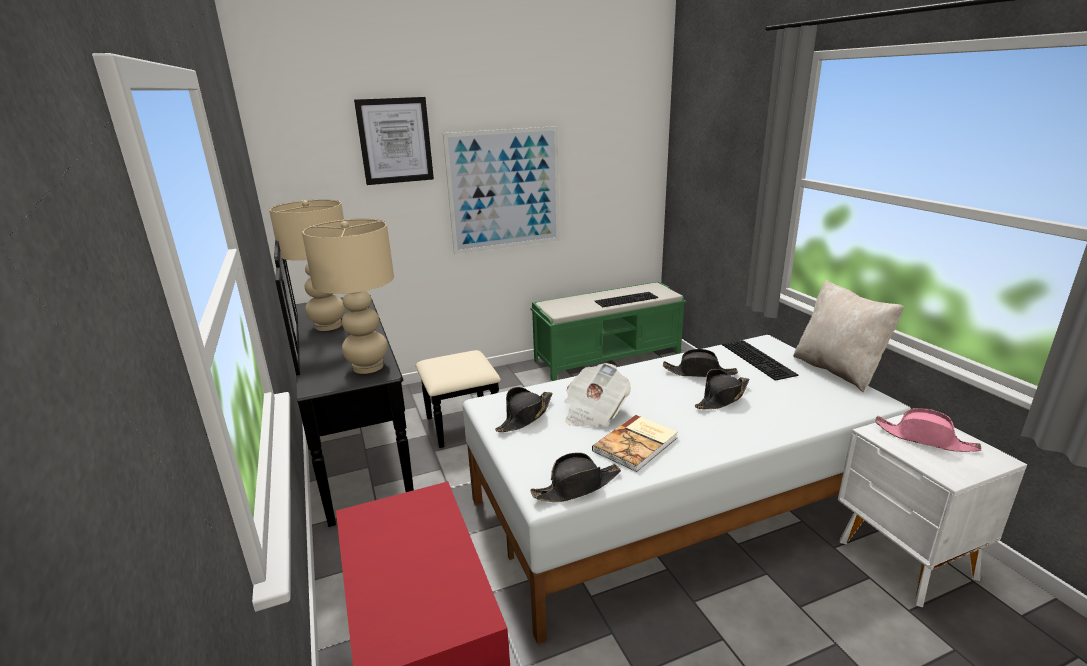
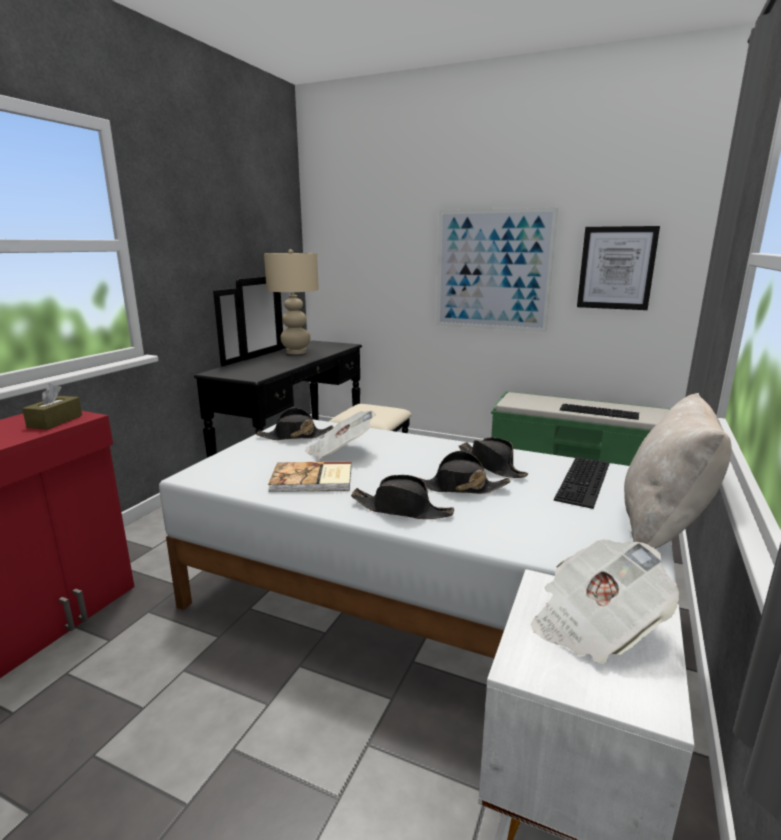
camera: 45 degrees right, 5 degrees down
beige table lamp [302,219,394,374] -> none
picture [354,97,434,185] -> picture moved to [577,226,660,310]
black hat [530,452,621,502] -> black hat moved to [351,475,454,519]
pink hat [875,408,982,452] -> newspaper [531,539,679,664]
none -> brown tissue box [22,383,82,430]

